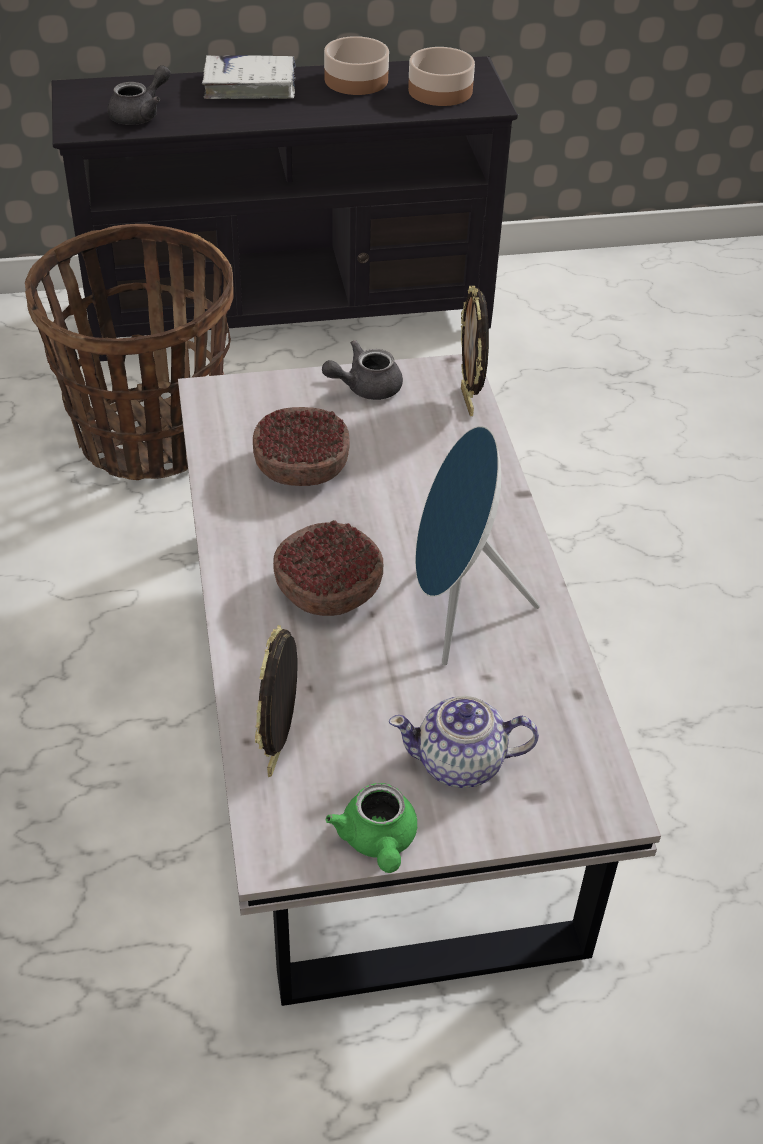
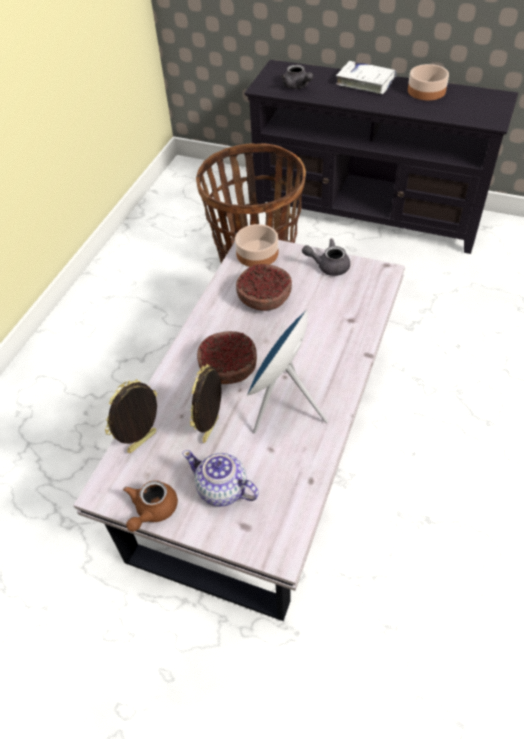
camera: 35 degrees right, 5 degrees up
grey teapot [108,65,171,125] -> grey teapot turned 75 degrees clockwise [281,65,313,89]
green teapot [326,783,417,873] -> brown teapot [123,480,178,532]
bowl [408,47,475,106] -> bowl moved to [235,224,278,267]
picture frame [461,286,489,416] -> picture frame moved to [190,364,222,443]

